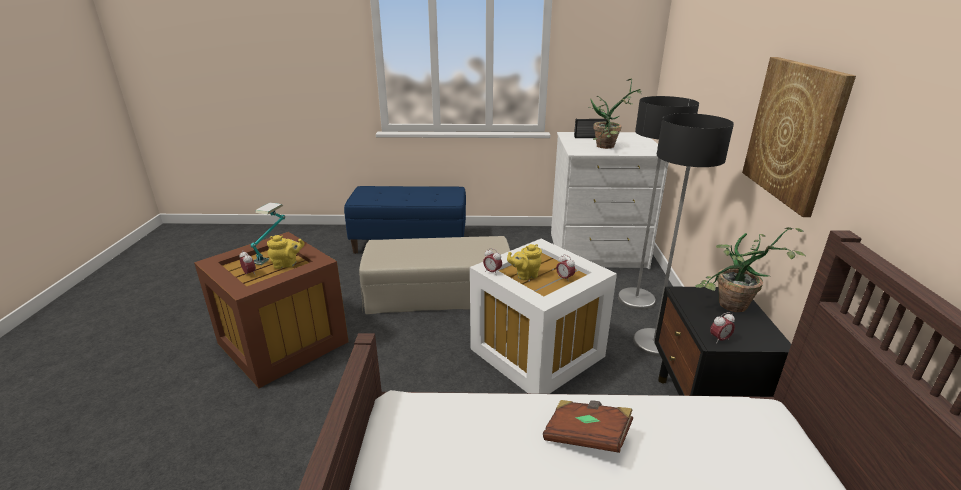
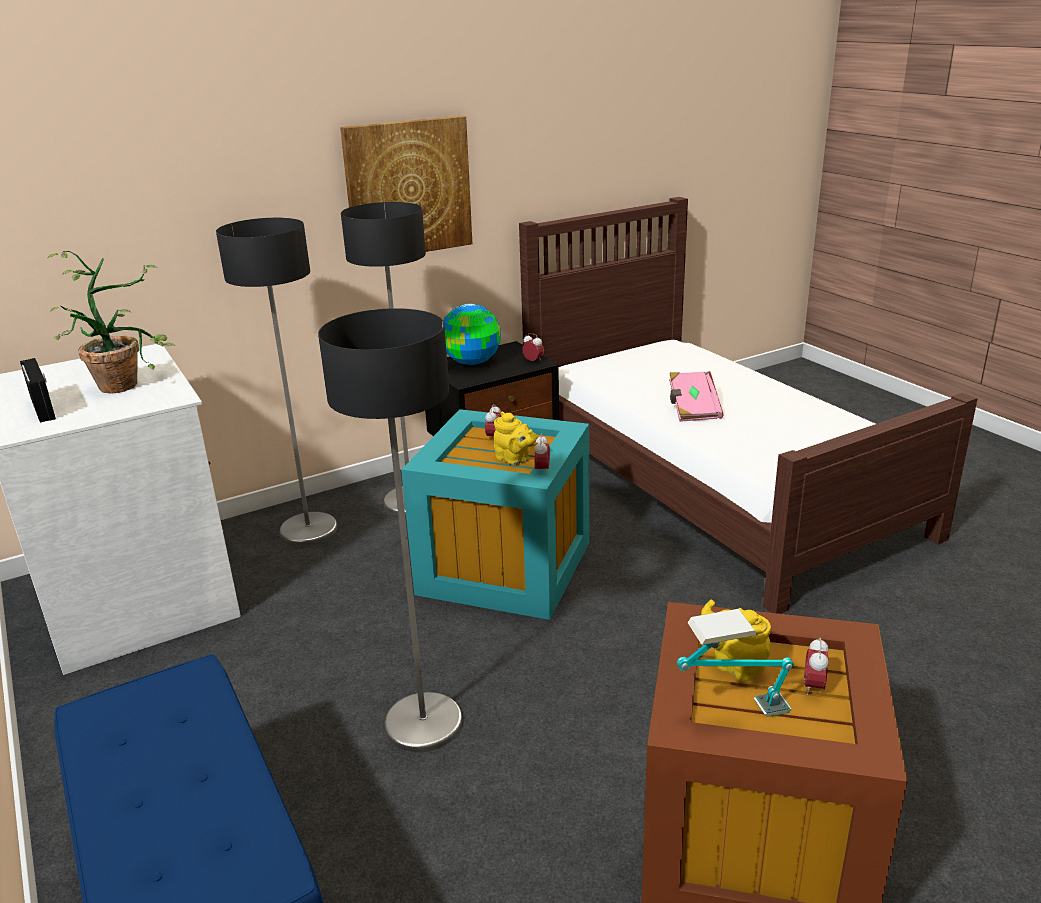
camera: 120 degrees left, 0 degrees up
beige ottoman [359,236,510,314] -> floor lamp [318,308,462,752]
white storage box [470,239,617,394] -> turquoise storage box [401,409,589,620]
brown book [543,400,633,453] -> pink book [669,371,724,422]
potted plant [695,227,805,312] -> globe [443,304,501,365]

